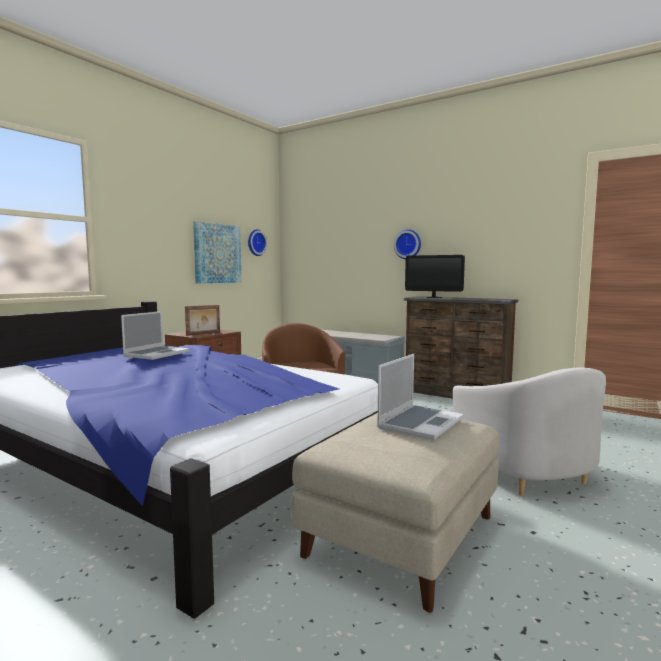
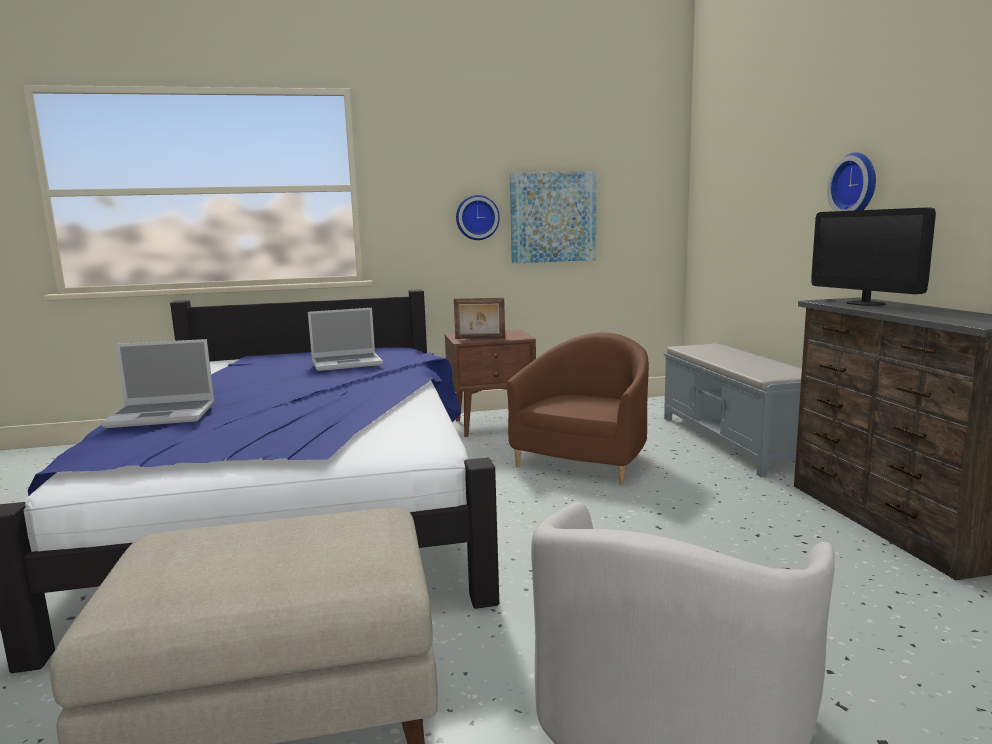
camera: 45 degrees right, 5 degrees up
wall clock [248,229,267,256] -> wall clock moved to [456,195,500,240]
laptop [377,354,464,440] -> laptop moved to [101,339,215,428]

